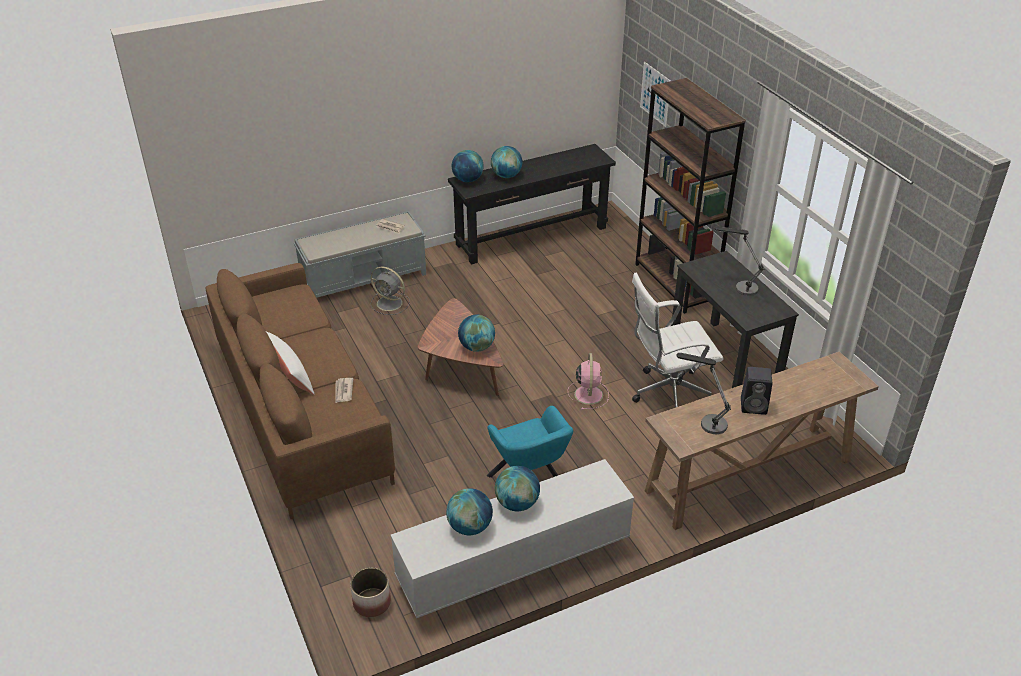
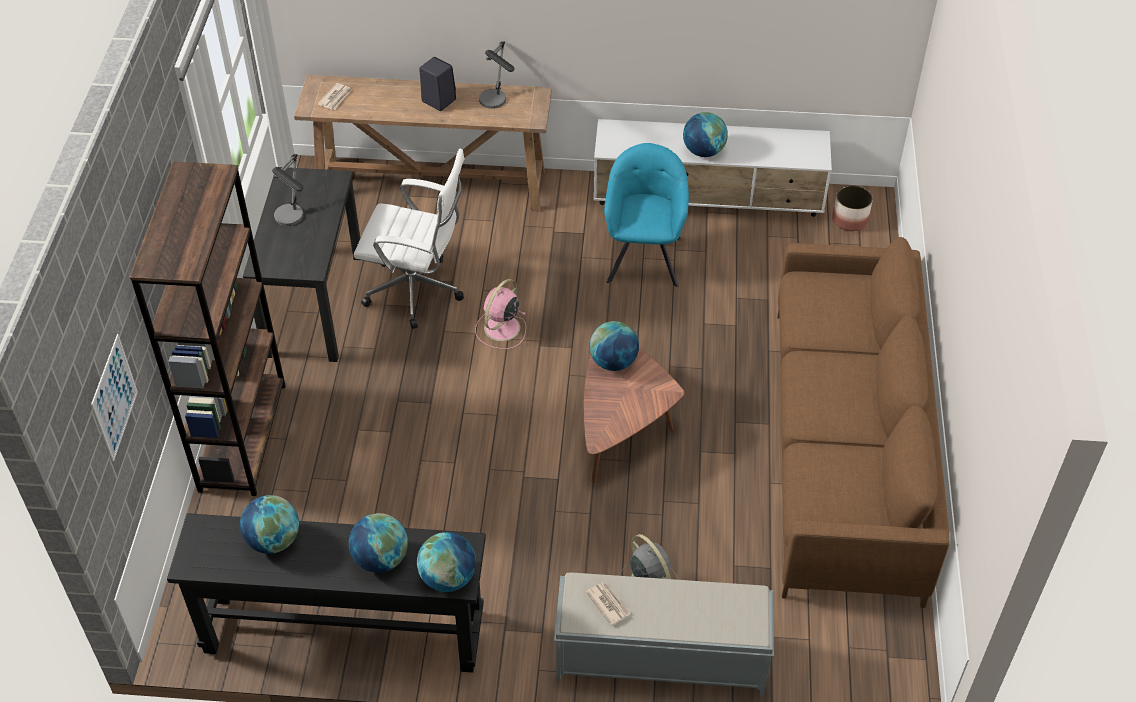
camera: 150 degrees left, 10 degrees up
white pillow [266,331,315,395] -> none
newspaper [336,378,353,403] -> newspaper moved to [317,83,352,109]
globe [446,488,493,535] -> globe moved to [240,495,299,554]

